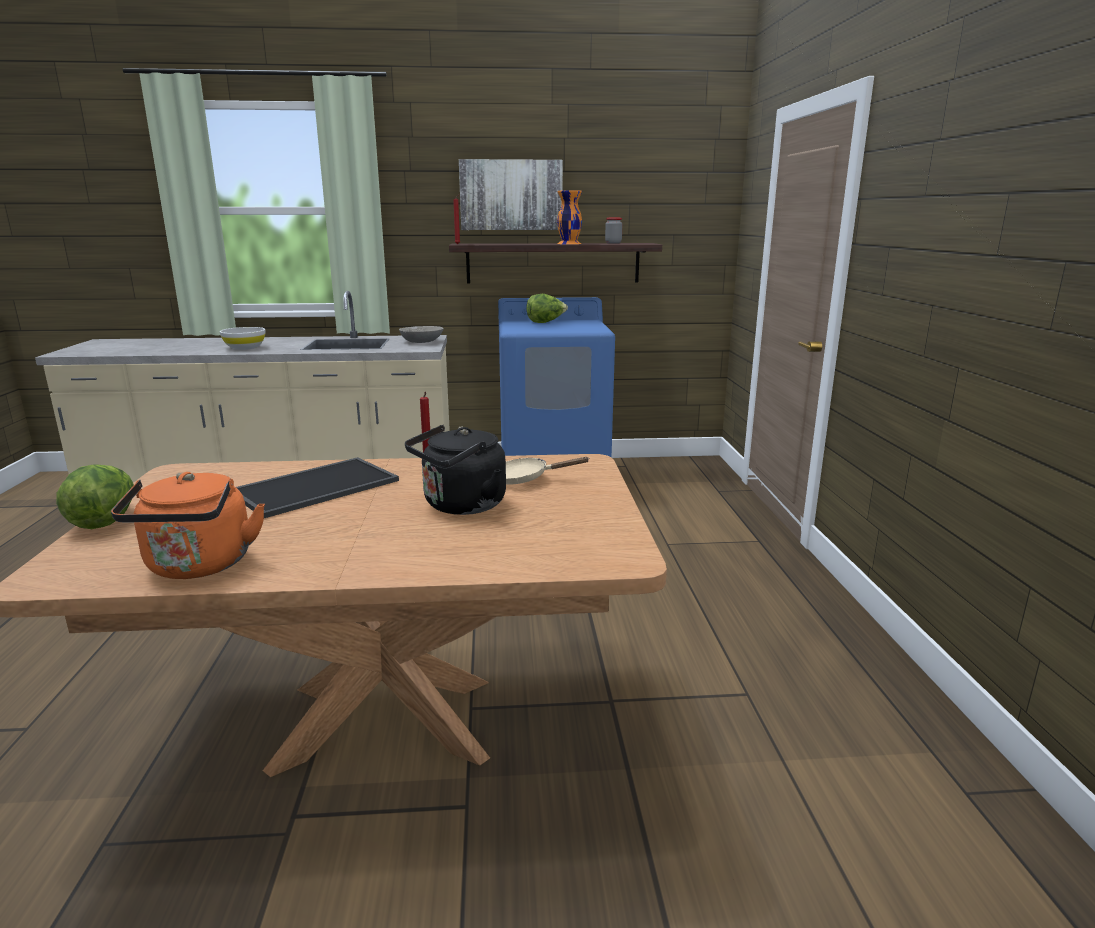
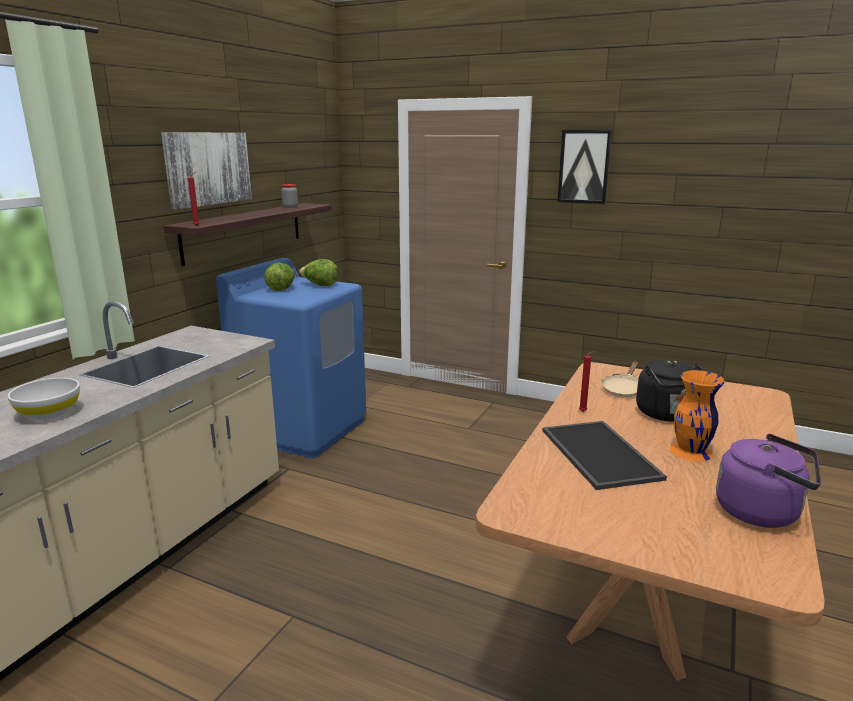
camera: 60 degrees left, 0 degrees up
lettuce [56,465,134,529] -> lettuce moved to [299,259,338,286]
orange kettle [111,472,265,579] -> purple kettle [716,434,821,528]
grey bowl [399,326,444,343] -> none
orange vase [557,190,582,244] -> orange vase moved to [670,370,725,461]
none -> picture [557,130,612,204]

